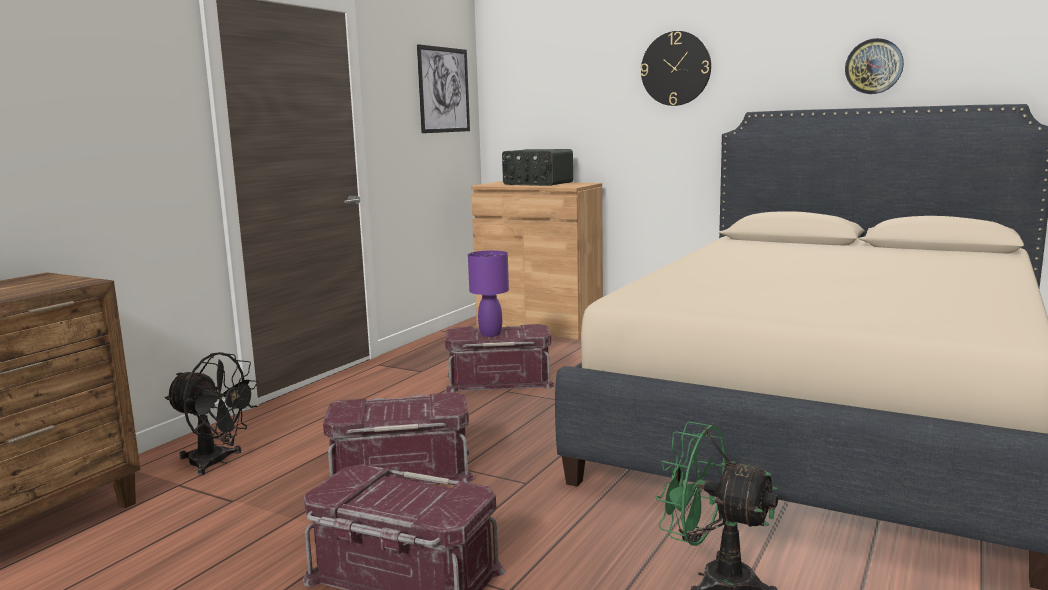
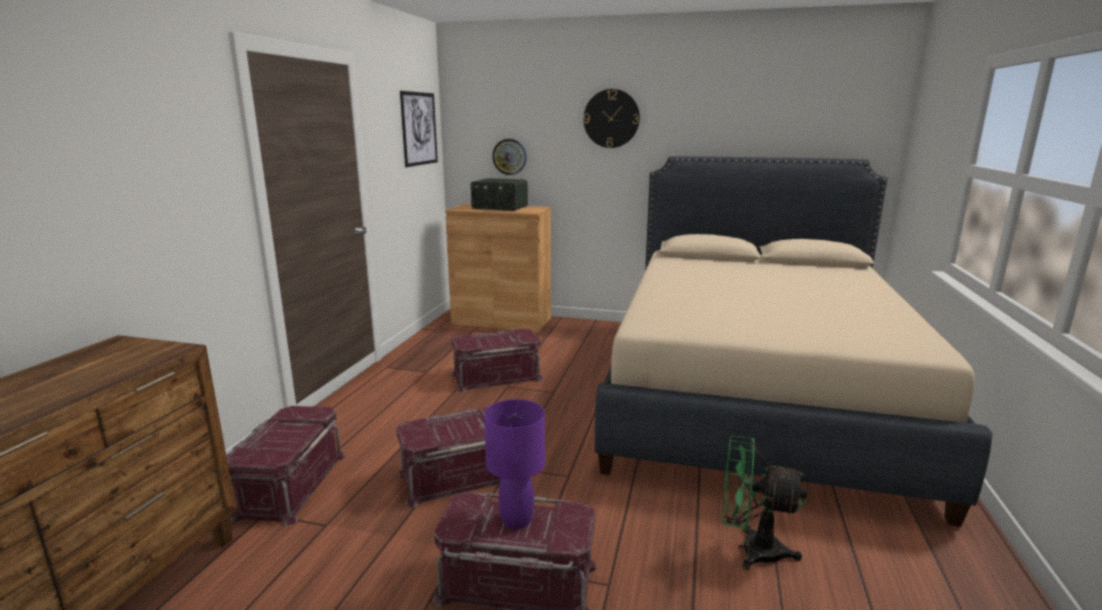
camera: 15 degrees left, 5 degrees up
black fan [165,352,259,476] -> red storage box [227,406,346,526]
purple table lamp [468,250,509,337] -> purple table lamp moved to [484,399,545,529]
wall clock [845,38,904,94] -> wall clock moved to [492,139,527,175]

